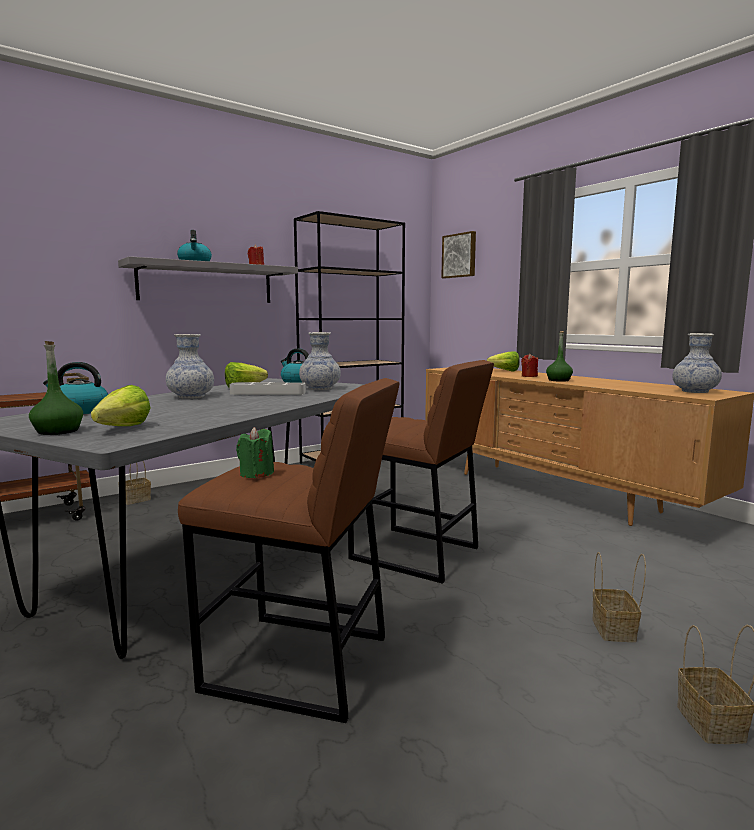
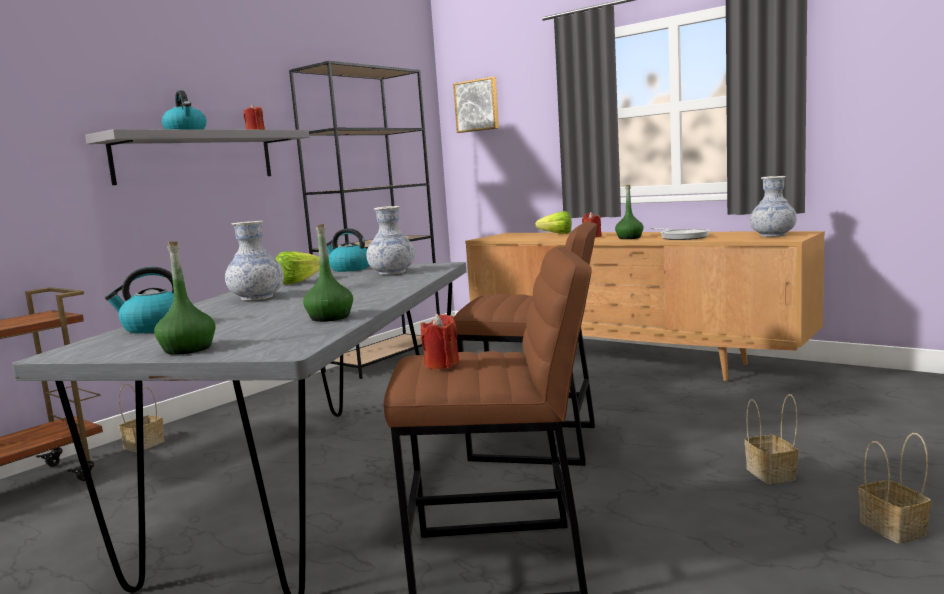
camera: 15 degrees left, 0 degrees up
lettuce [91,385,151,426] -> none
grey tray [230,382,306,395] -> none
green candle [236,427,274,478] -> red candle [420,314,459,369]
none -> green bottle [303,224,353,322]
none -> frying pan [651,228,709,240]

